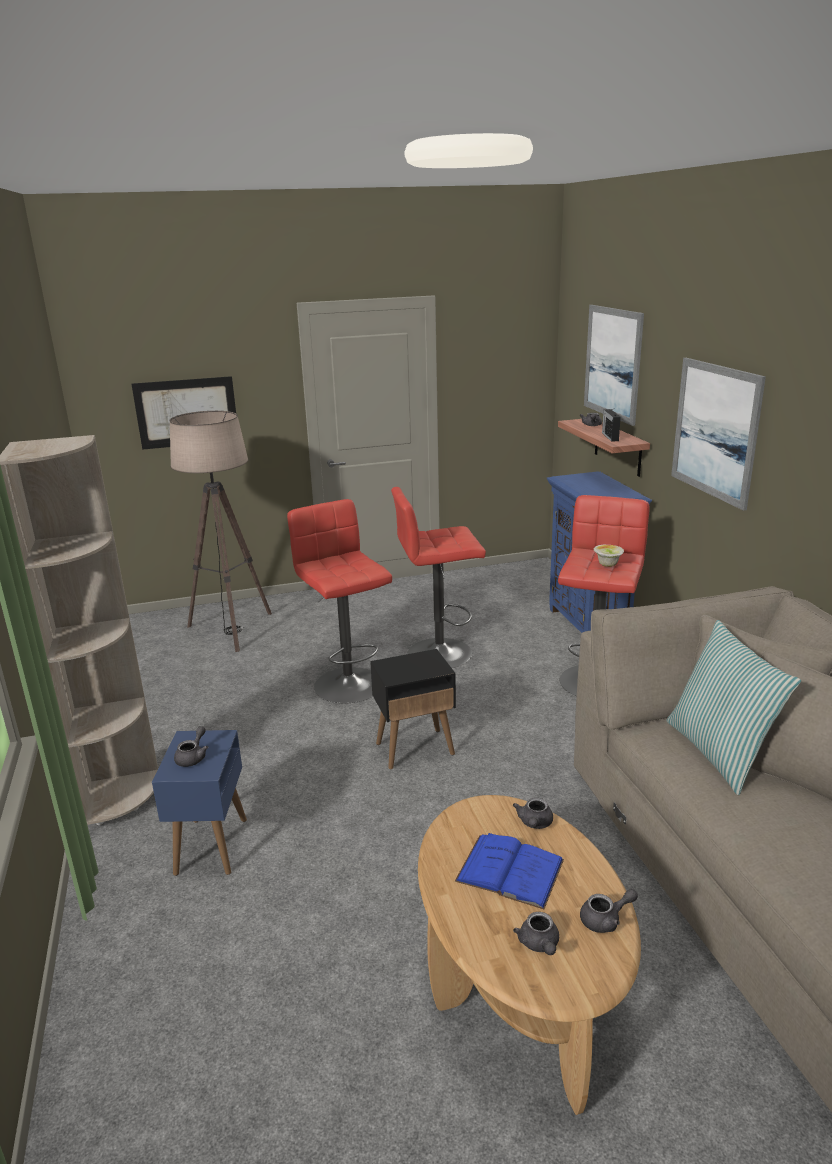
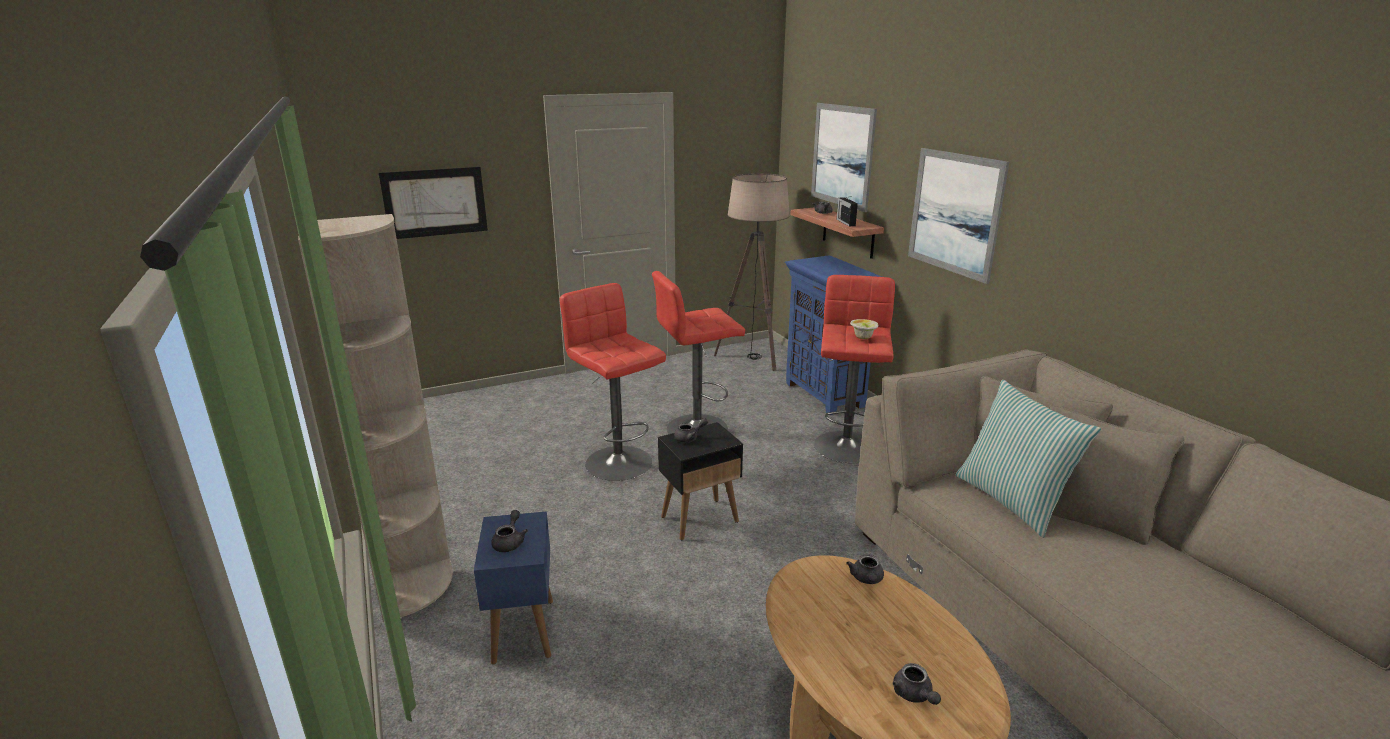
camera: 10 degrees left, 0 degrees up
floor lamp [170,411,272,652] -> floor lamp moved to [714,173,790,371]
blue book [455,833,564,909] -> none
grey teapot [580,889,638,933] -> grey teapot moved to [674,418,708,443]

